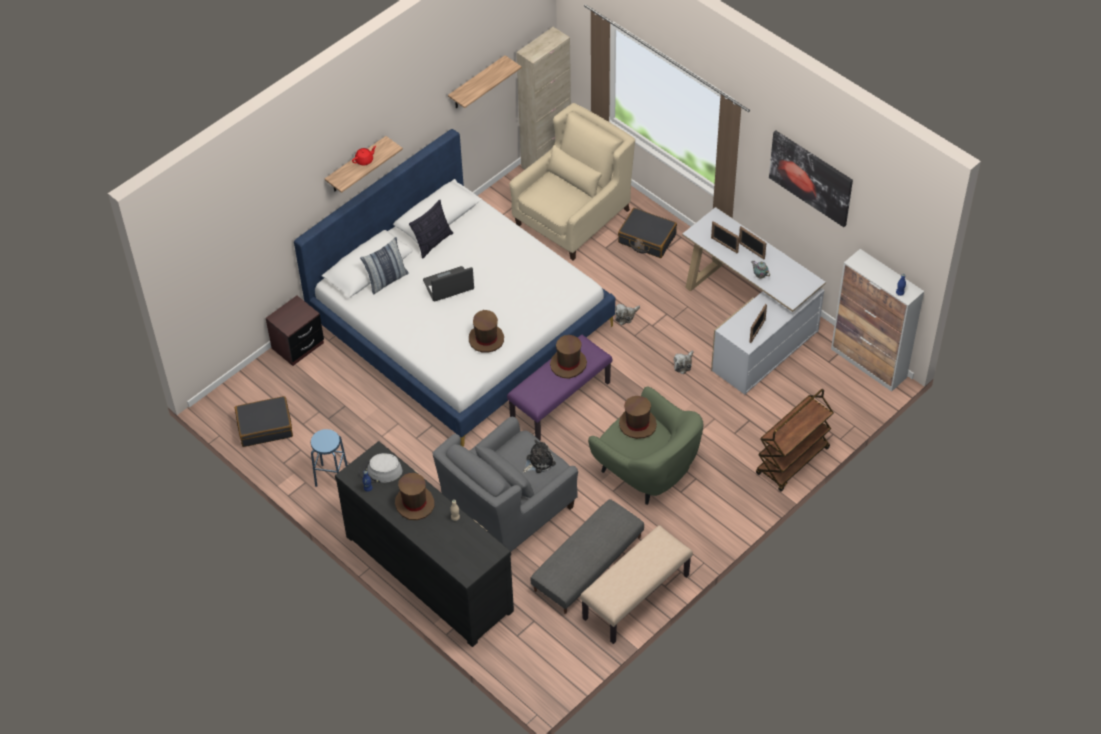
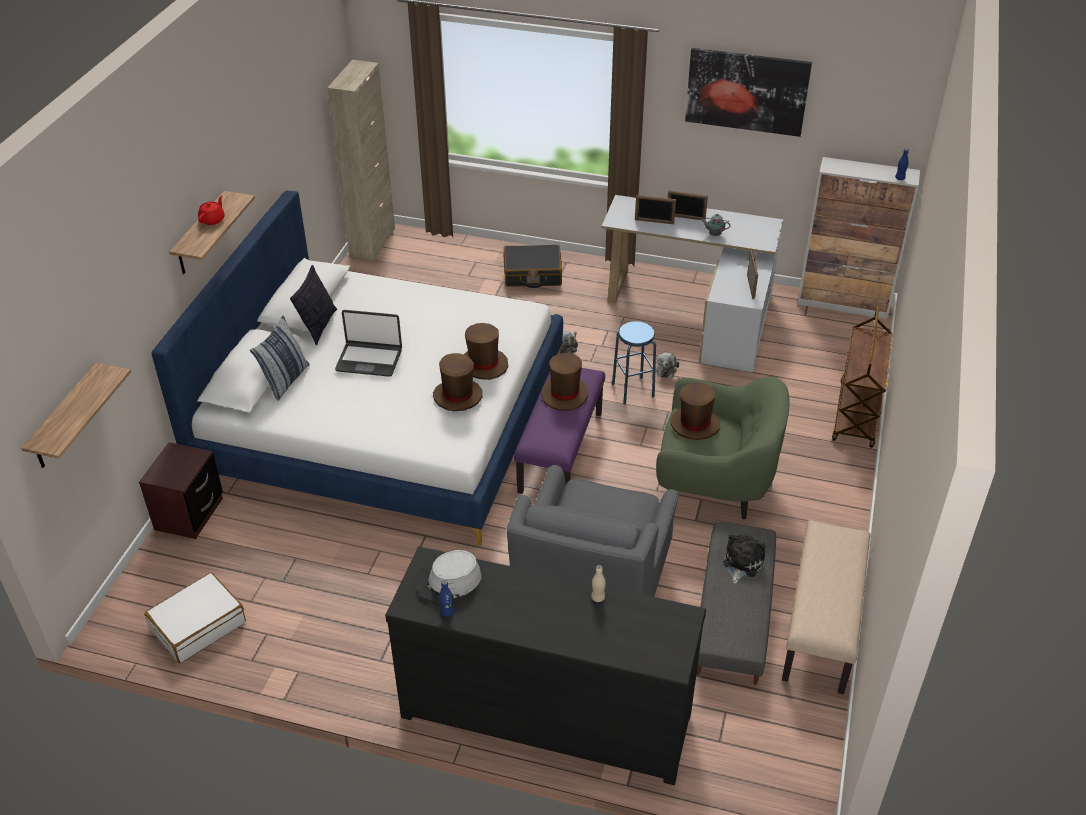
camera: 30 degrees left, 10 degrees down
black suitcase [235,396,293,447] -> white suitcase [145,573,246,663]
blue stool [311,429,348,487] -> blue stool moved to [612,321,656,404]
brown hat [395,473,435,520] -> brown hat moved to [463,323,508,380]
laptop [423,266,474,301] -> laptop turned 120 degrees counterclockwise [335,310,402,377]
shelf [448,55,522,108] -> shelf moved to [21,363,131,468]
beige armchair [509,103,635,260] -> none
plush toy [523,440,556,473] -> plush toy moved to [723,534,766,584]

